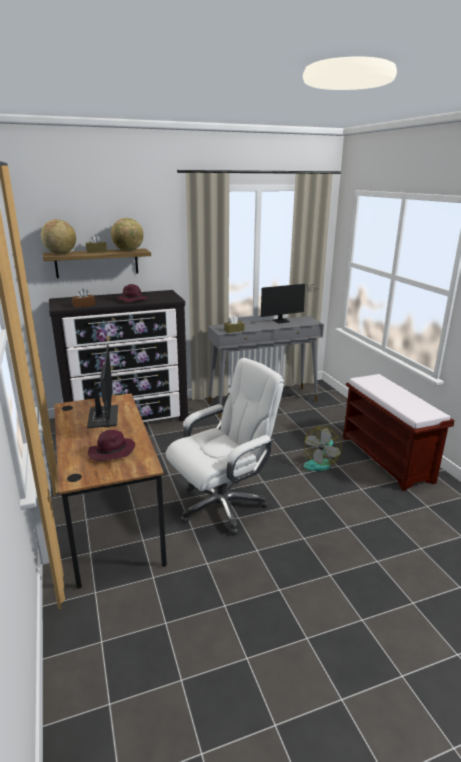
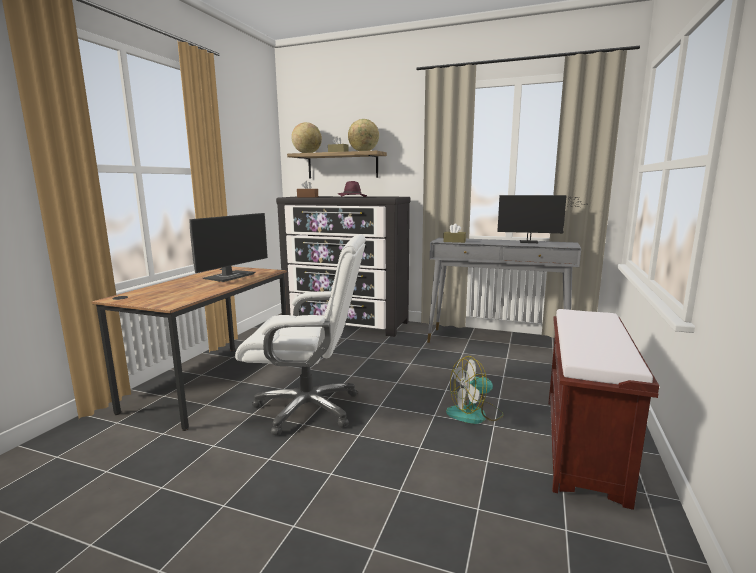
camera: 40 degrees right, 10 degrees down
purple hat [88,430,135,461] -> none

